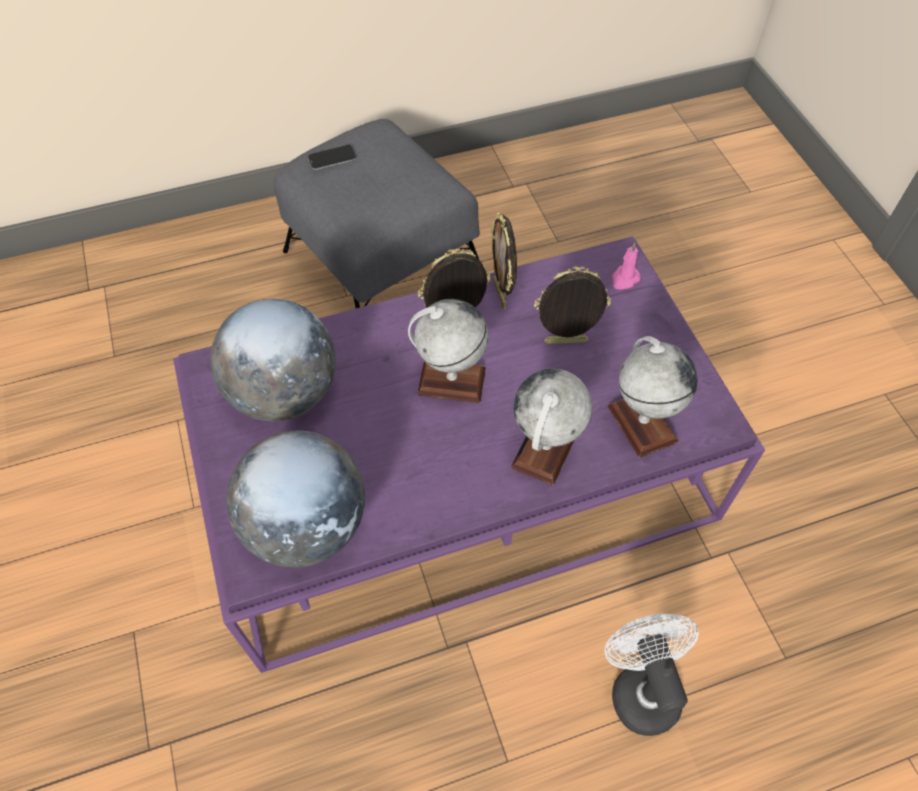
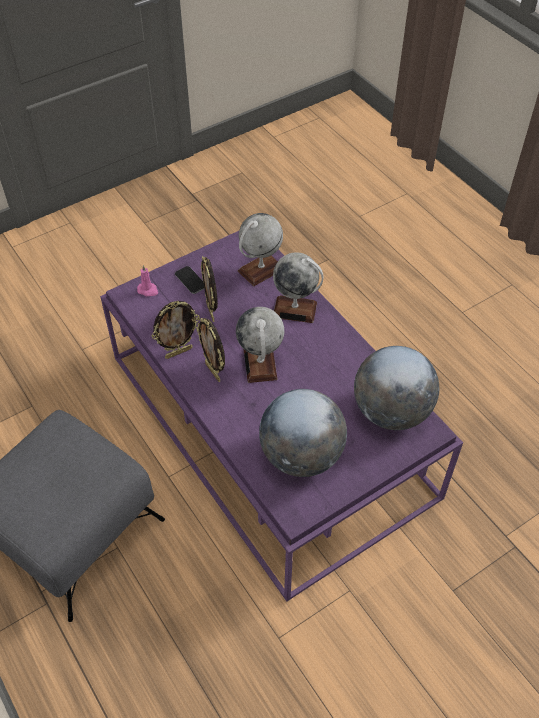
camera: 105 degrees left, 5 degrees down
phone [308,145,356,170] -> phone moved to [175,266,204,294]
white fan [604,613,699,736] -> none

